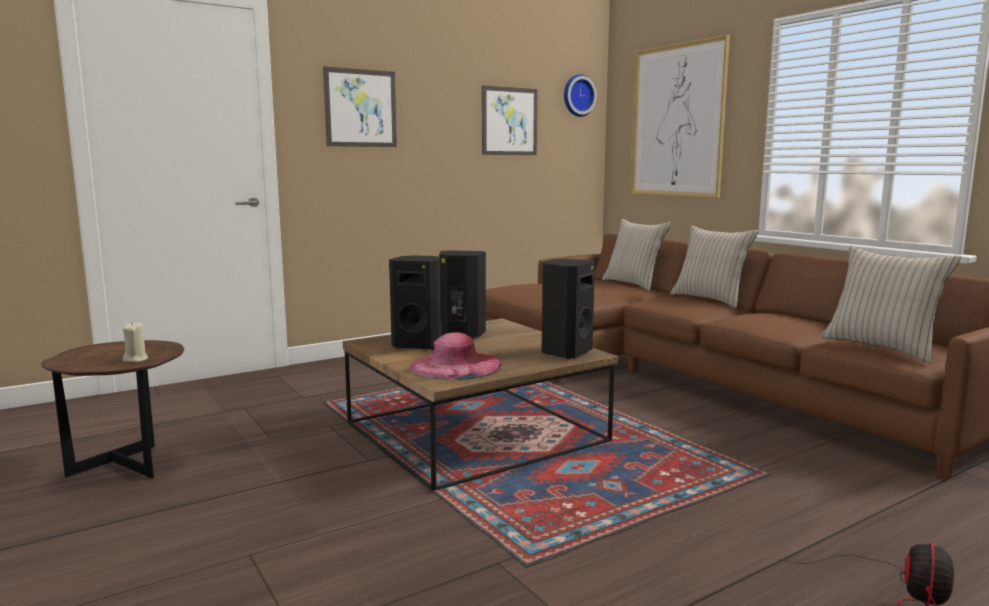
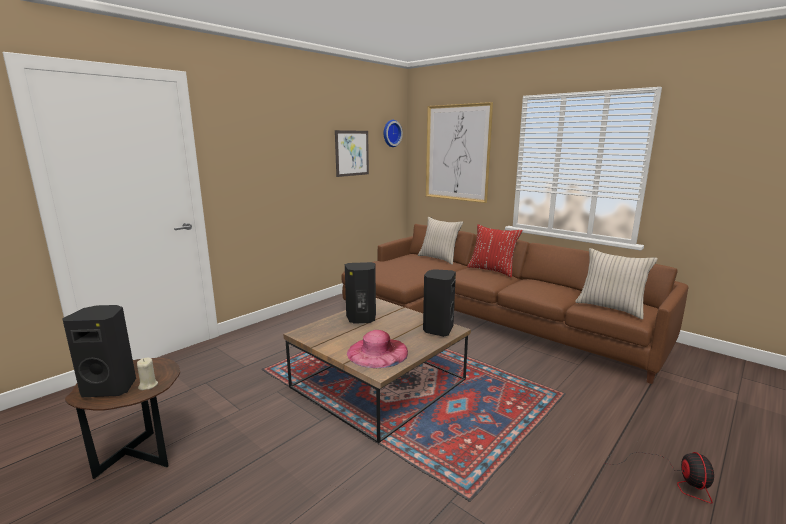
camera: 15 degrees left, 5 degrees up
picture [323,66,397,147] -> none
black speaker [389,255,442,350] -> black speaker moved to [62,305,136,397]
beige pillow [670,226,759,308] -> red pillow [467,224,523,277]

